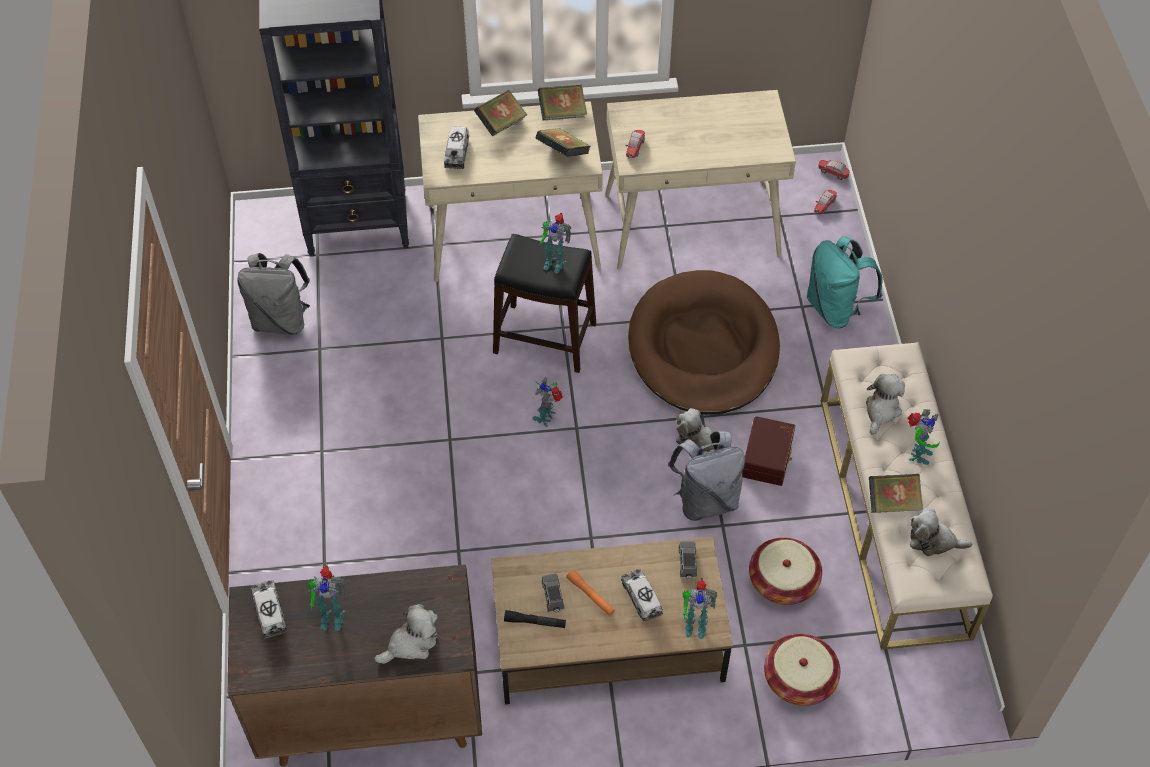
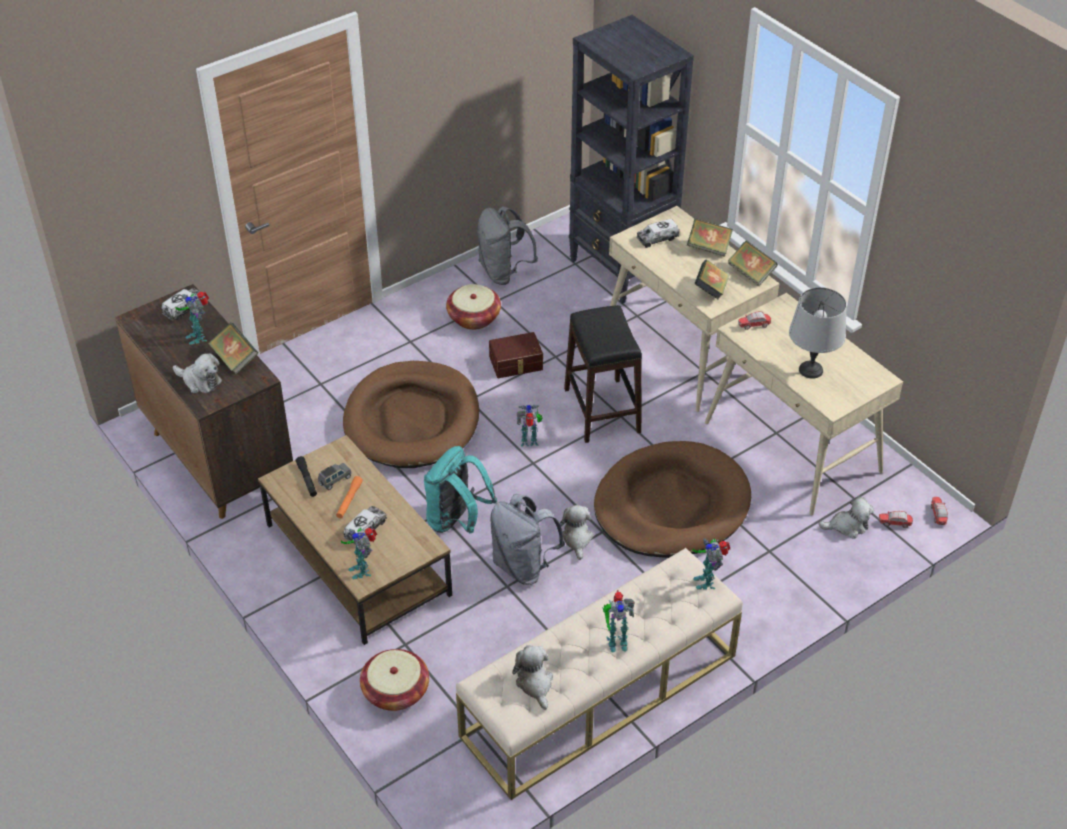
camera: 60 degrees right, 10 degrees down
toy robot [539,213,571,274] -> toy robot moved to [692,538,730,590]
grey toy car [679,542,697,579] -> none
brown storage box [742,416,795,486] -> brown storage box moved to [489,332,543,378]
basket [749,537,822,605] -> basket moved to [446,284,501,330]
turquoise backpack [807,236,883,328] -> turquoise backpack moved to [424,446,497,533]
plush toy [866,374,905,434] -> plush toy moved to [818,497,874,538]
book [869,474,923,513] -> book moved to [208,323,258,374]
none -> brown dog bed [343,361,479,468]
none -> grey table lamp [789,287,847,379]

